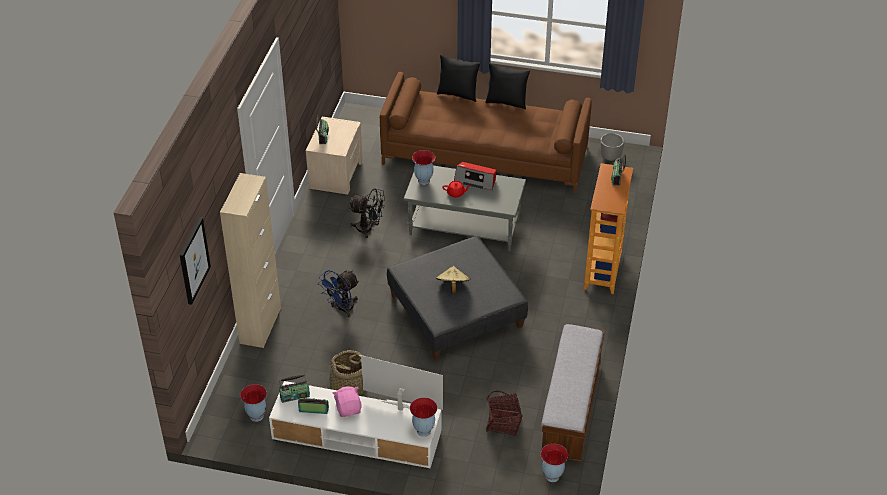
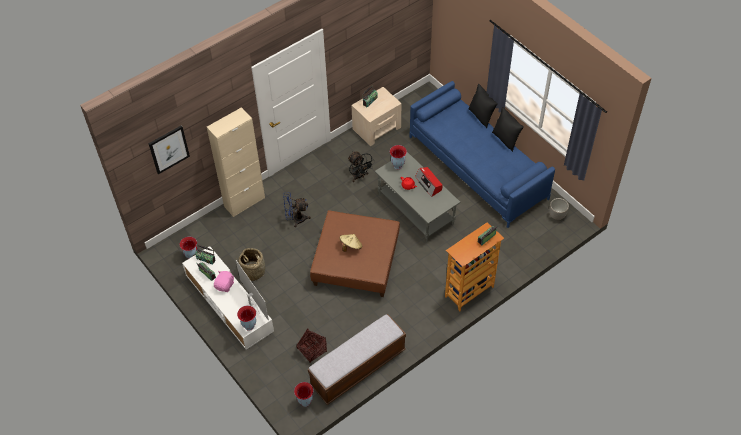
camera: 40 degrees right, 10 degrees up
brown sofa [380,72,592,194] -> blue sofa [410,81,555,228]
grey ottoman [387,236,528,360] -> brown ottoman [310,210,400,297]

